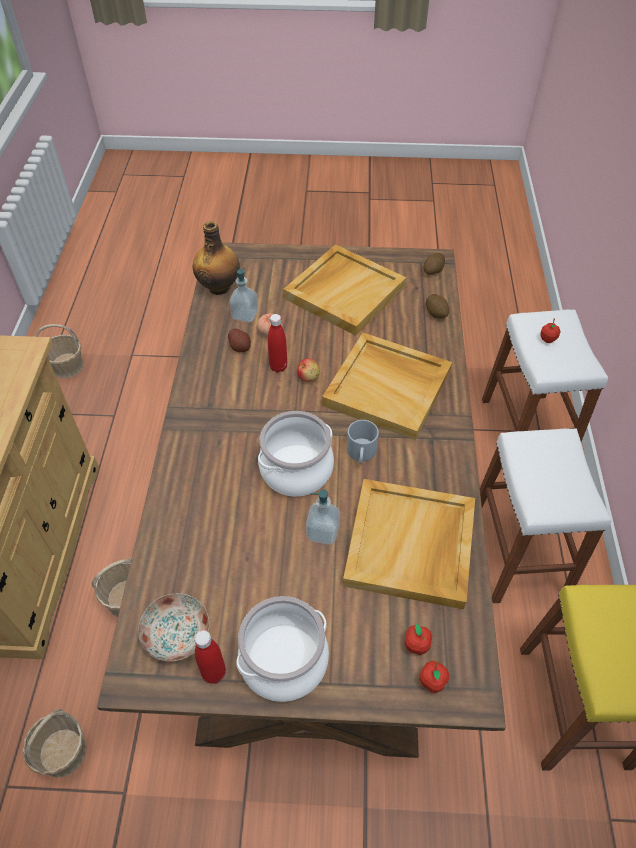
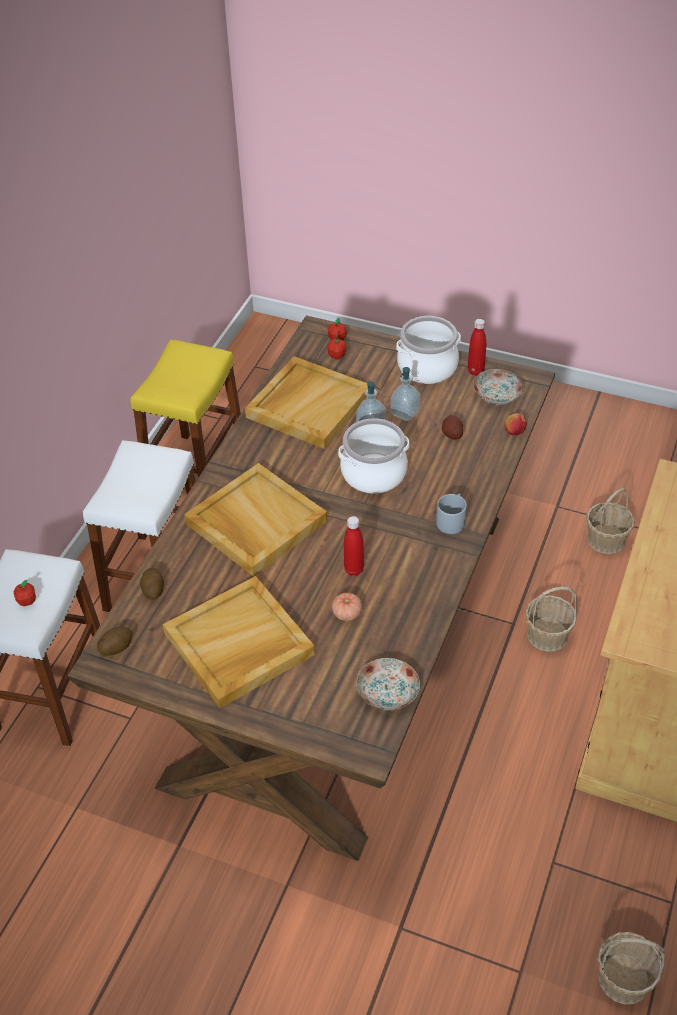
camera: 160 degrees left, 5 degrees down
bottle [193,221,240,295] -> plate [356,658,420,711]
potato [228,329,251,352] -> potato moved to [442,415,463,440]
soap dispenser [230,268,258,322] -> soap dispenser moved to [391,367,420,421]
apple [297,358,320,382] -> apple moved to [504,413,527,436]
grey mug [347,420,379,464] -> grey mug moved to [436,494,467,534]

